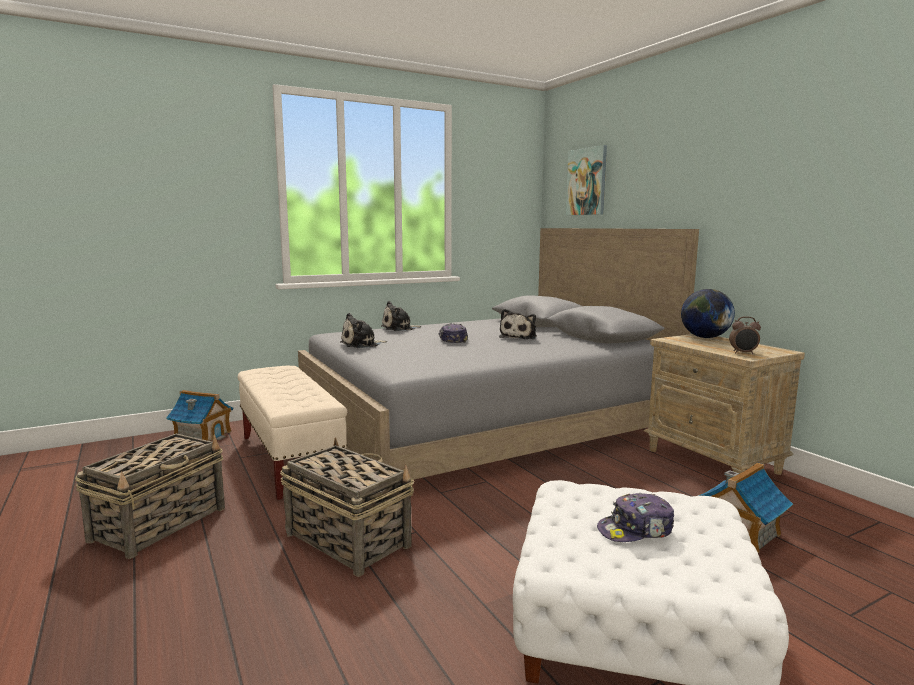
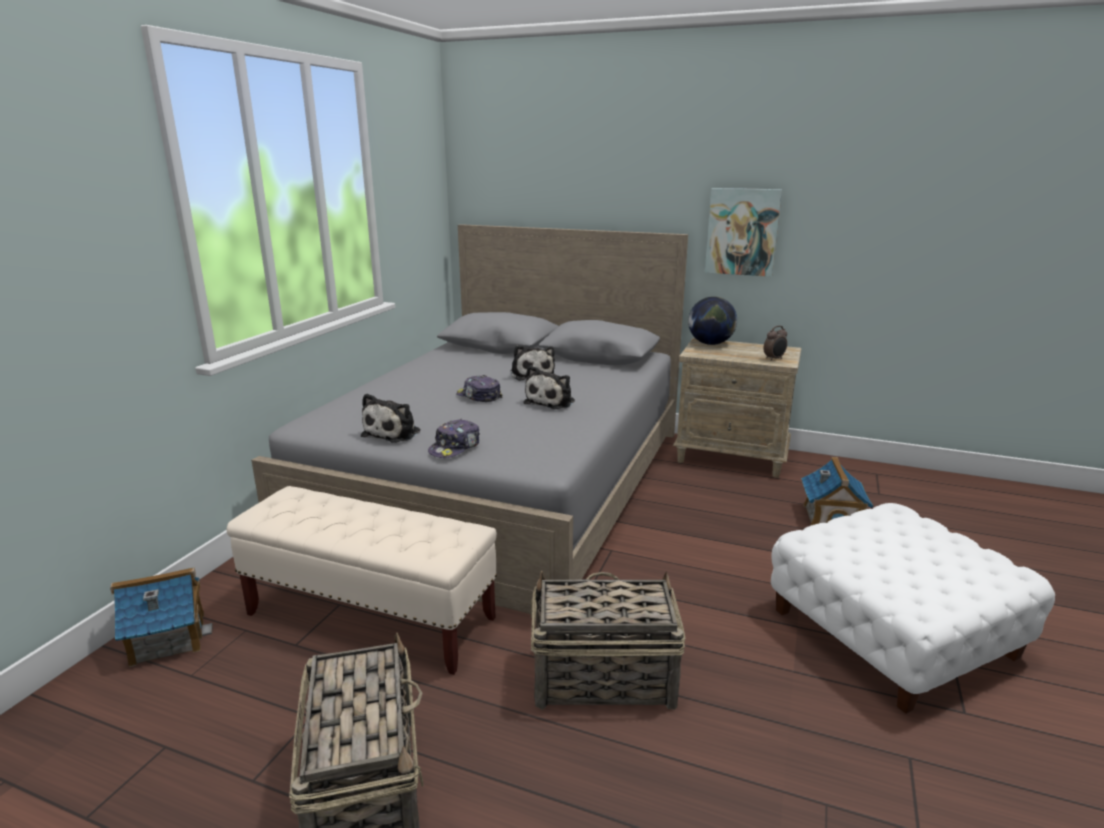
camera: 40 degrees left, 10 degrees up
plush toy [381,301,421,331] -> plush toy moved to [524,365,575,409]
picture [566,145,607,215] -> picture moved to [705,188,782,277]
cap [597,493,674,542] -> cap moved to [428,419,480,458]

